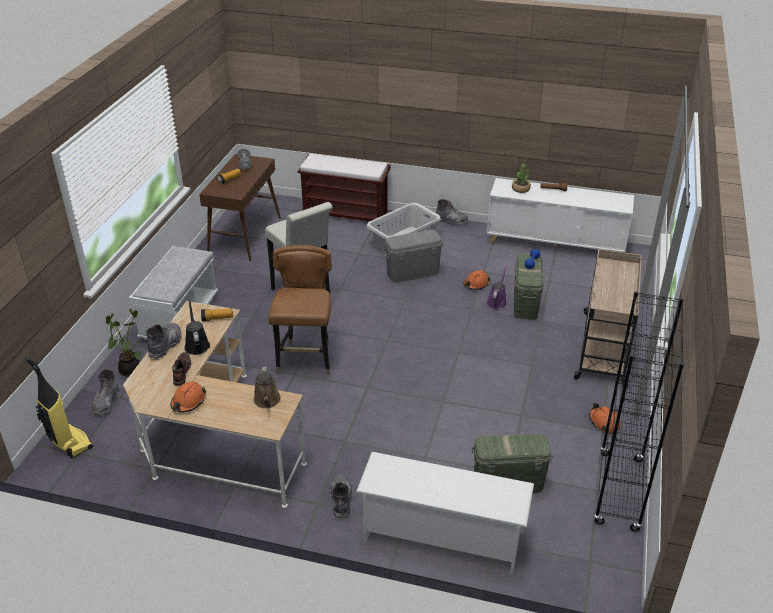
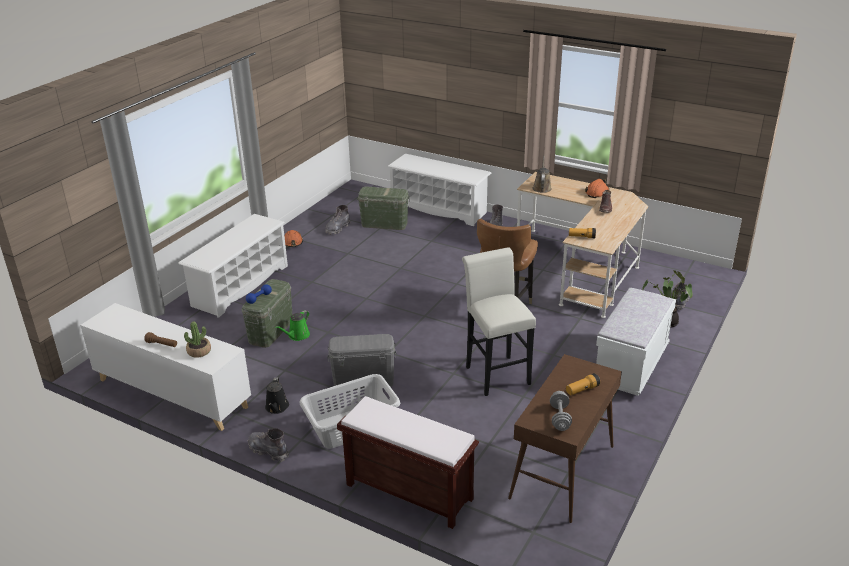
camera: 165 degrees left, 5 degrees down
vacuum cleaner [24,357,93,459] -> none
grey boot [146,323,182,360] -> grey boot moved to [325,205,350,235]
black watering can [184,300,210,355] -> black watering can moved to [265,378,289,414]
orange hard hat [463,270,490,290] -> none
purple watering can [486,267,507,309] -> green watering can [275,310,310,341]
beige cart [573,249,642,387] -> white shoe rack [178,214,288,318]
black bookcase [594,291,684,532] -> none

